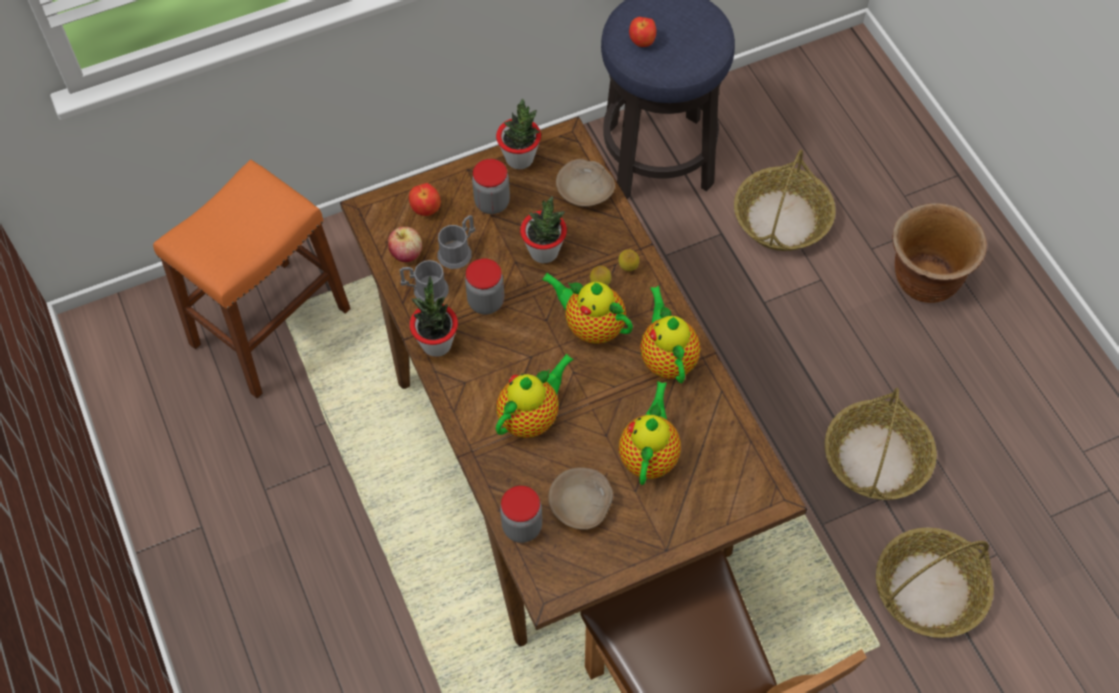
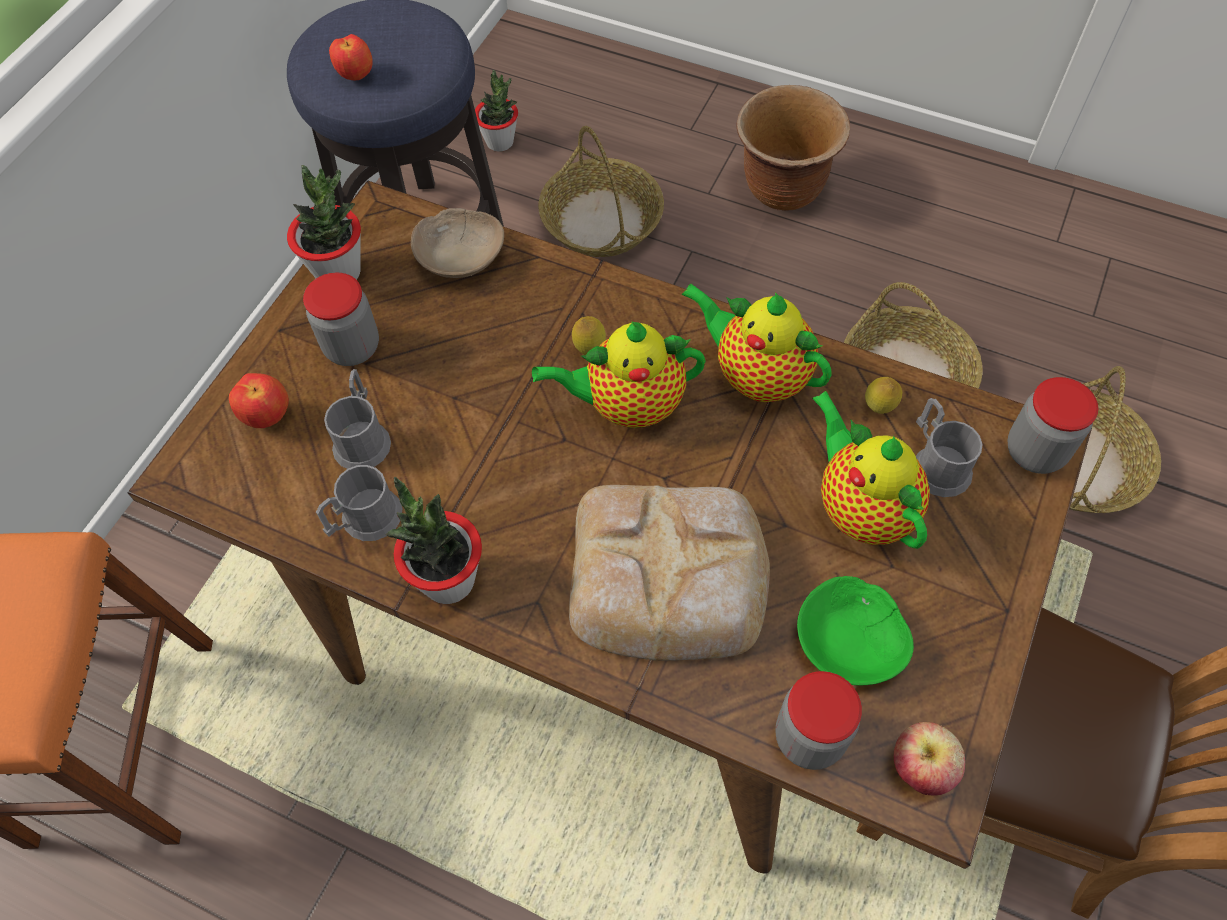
camera: 40 degrees left, 0 degrees up
apple [388,227,422,262] -> apple moved to [894,722,965,795]
jar [465,258,504,315] -> jar moved to [1007,377,1098,474]
teapot [495,353,574,438] -> bread [569,485,770,661]
potted plant [520,196,567,263] -> potted plant moved to [475,70,518,152]
beige bowl [548,467,613,530] -> green bowl [797,576,914,686]
lemon [618,250,639,271] -> lemon moved to [865,377,902,414]
none -> grey mug [916,398,983,497]

